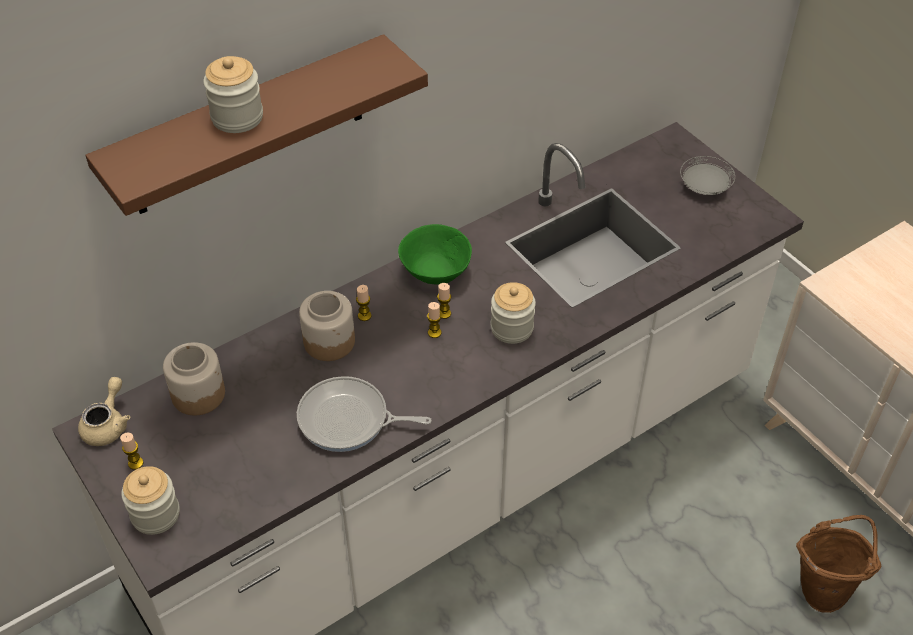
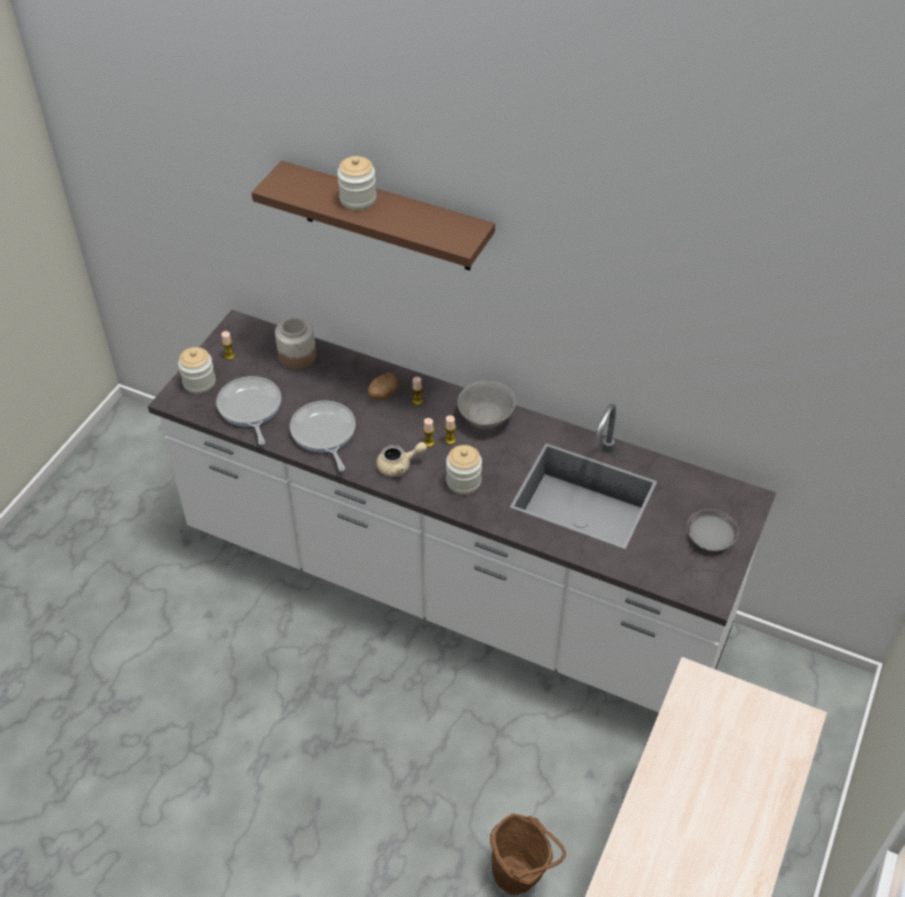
camera: 60 degrees right, 0 degrees up
beige teapot [78,377,130,446] -> beige teapot moved to [376,442,427,477]
jar [299,291,355,361] -> potato [368,372,398,400]
green bowl [398,224,472,285] -> grey bowl [458,381,516,430]
none -> frying pan [216,376,281,445]

